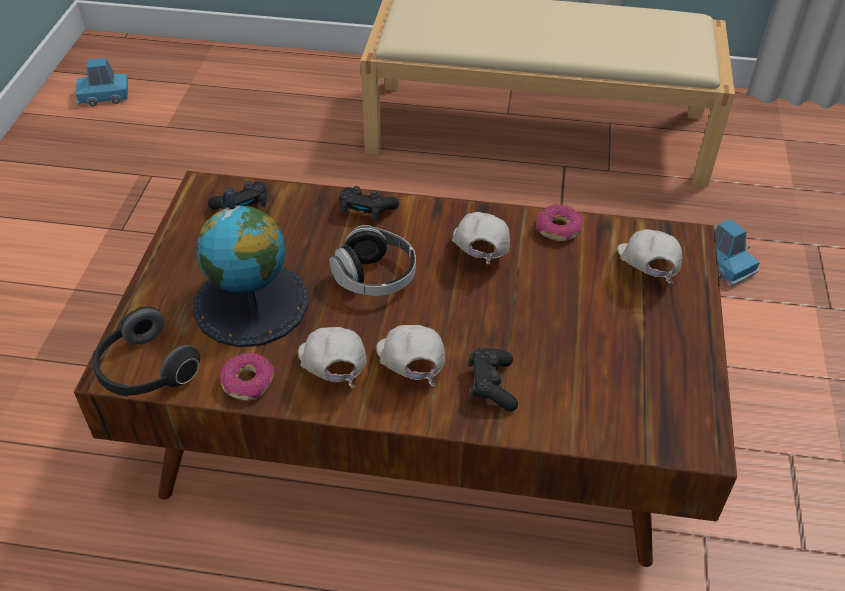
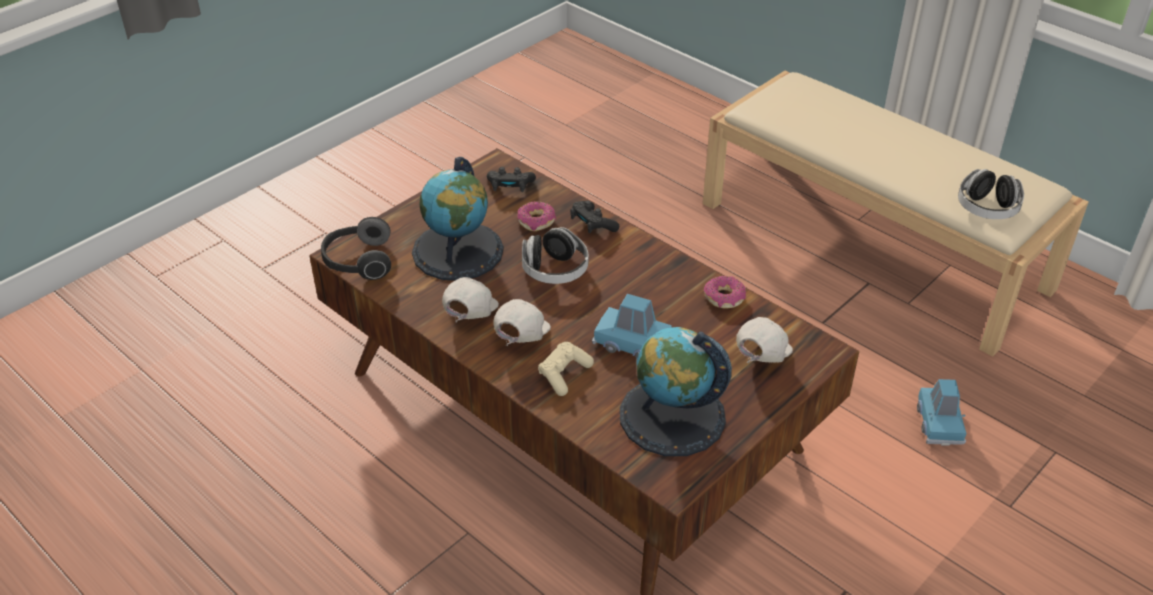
camera: 35 degrees right, 5 degrees down
blue toy car [76,58,128,106] -> blue toy car moved to [592,294,672,359]
donut [220,353,275,401] -> donut moved to [517,201,556,231]
white cap [452,212,510,265] -> none
black game controller [469,347,518,412] -> beige game controller [538,342,594,396]
none -> globe [620,327,732,456]
none -> headphones [958,169,1024,219]

